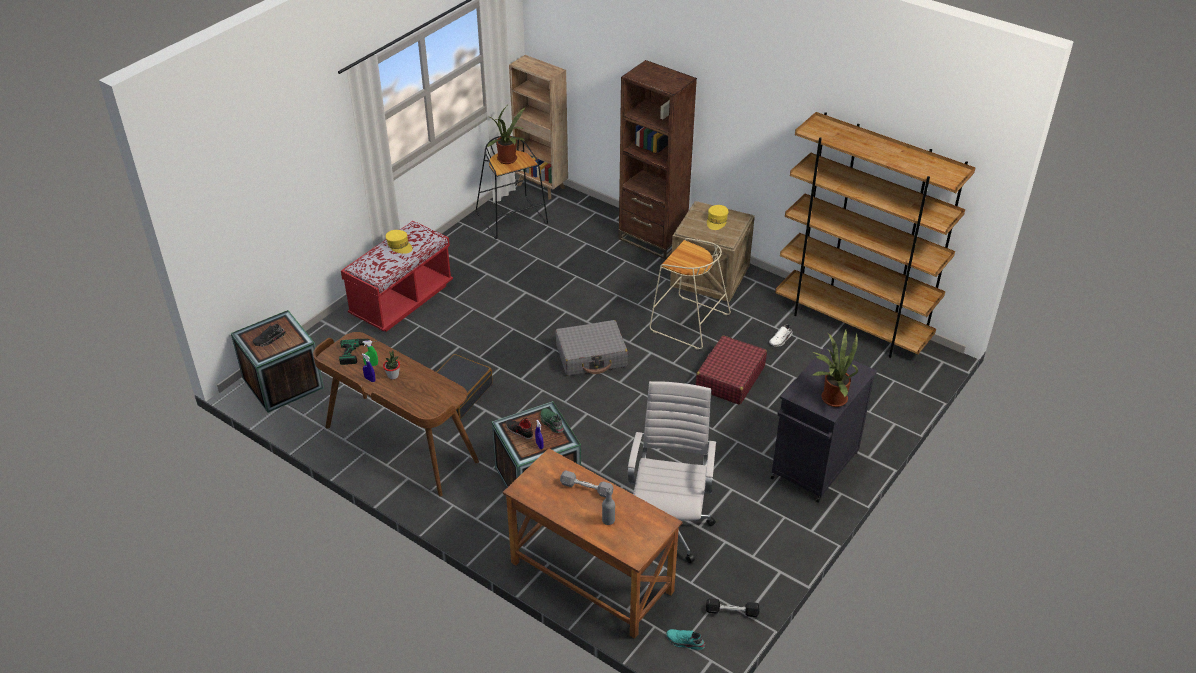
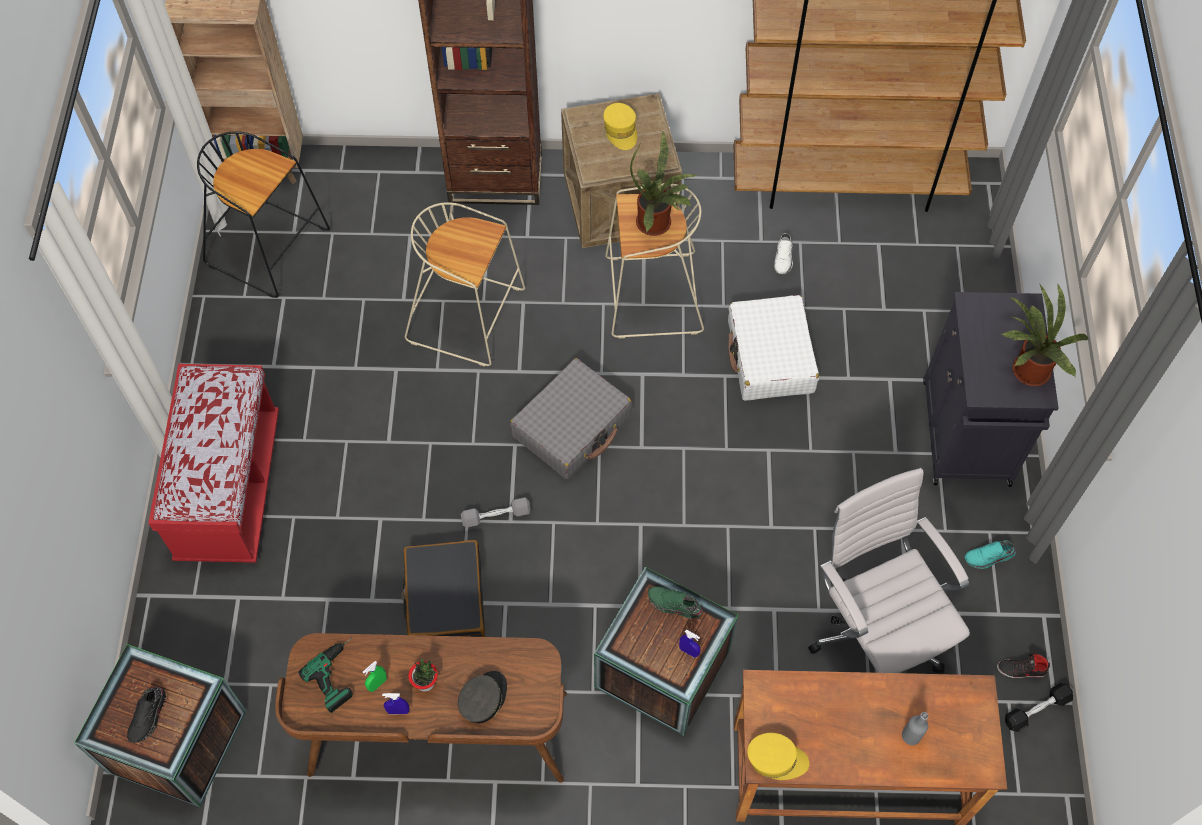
camera: 35 degrees left, 20 degrees up
yellow cap [385,230,413,254] -> yellow cap moved to [747,733,809,780]
potted plant [487,106,525,164] -> potted plant moved to [630,130,697,236]
black shoe [506,417,533,440] -> black shoe moved to [997,652,1050,678]
grey dumbbell [560,470,614,498] -> grey dumbbell moved to [461,497,531,528]
turquoise shoe [666,629,705,650] -> turquoise shoe moved to [965,540,1016,569]
red suitcase [695,336,767,405] -> white suitcase [728,295,819,401]
none -> beige stool [405,202,525,367]
none -> grey cap [458,671,507,723]

